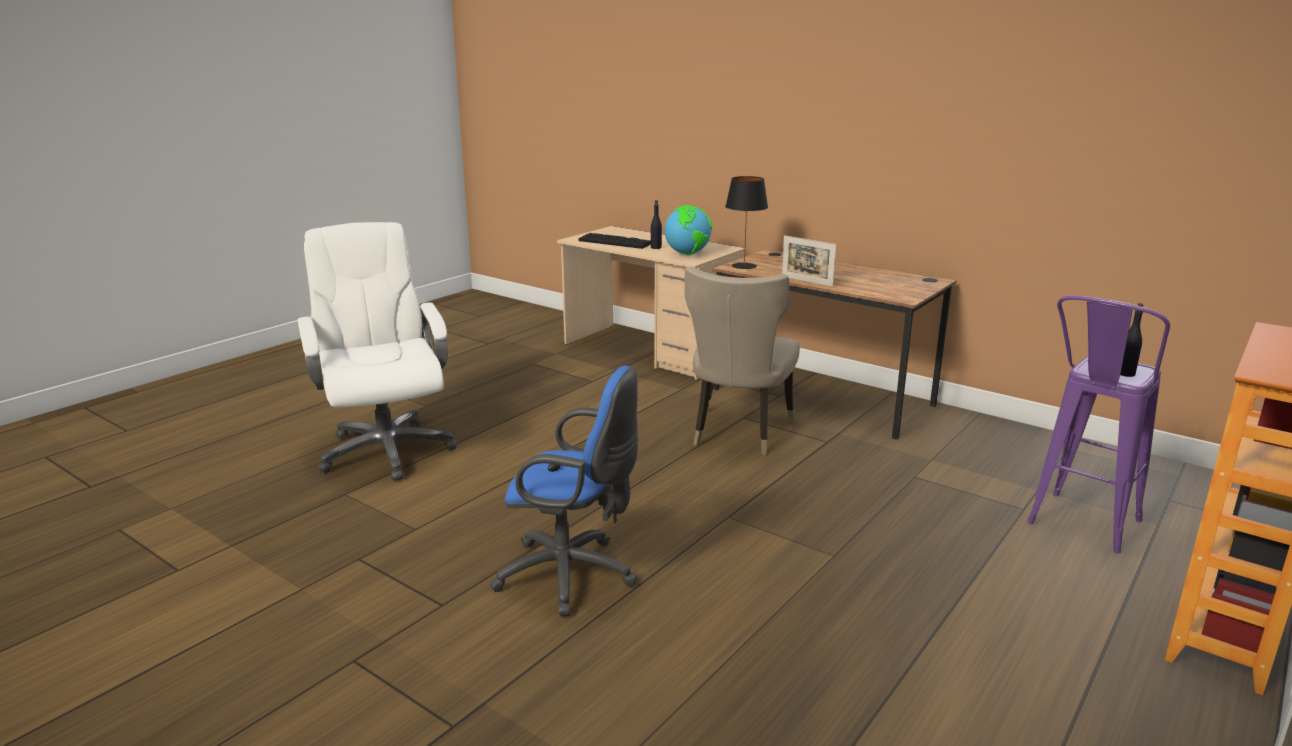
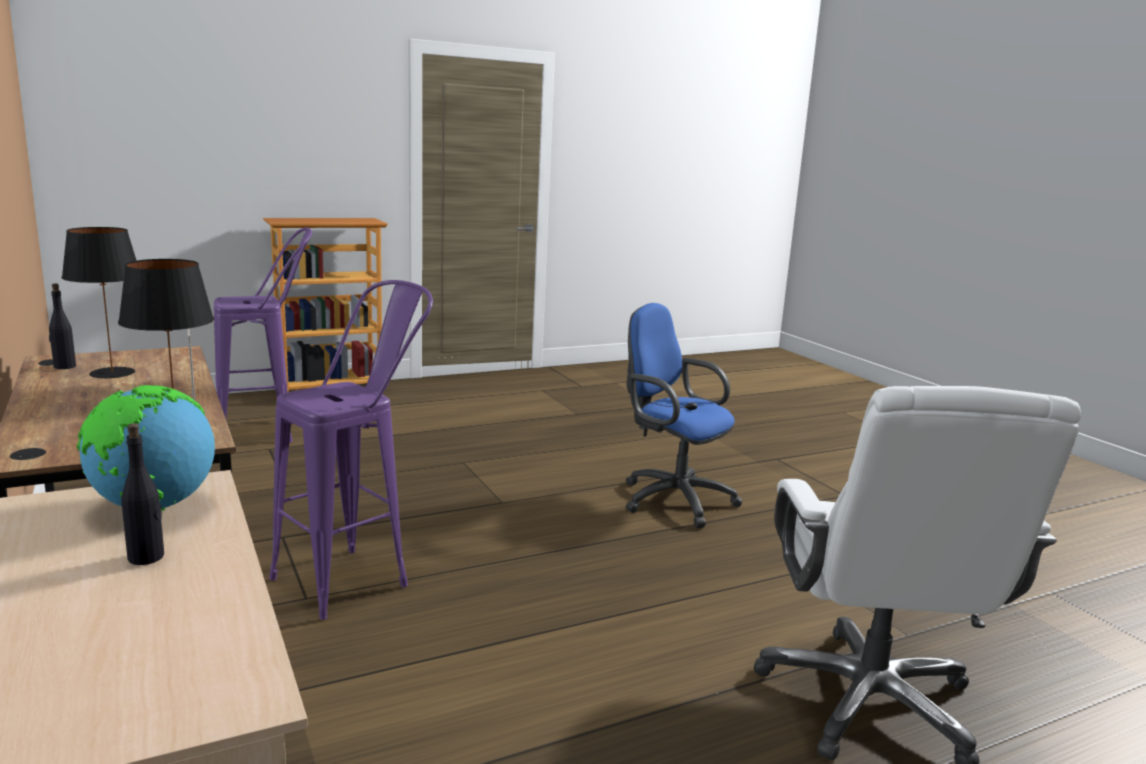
camera: 155 degrees left, 5 degrees down
keyboard [578,233,651,249] -> none
beige chair [685,267,800,456] -> purple stool [269,280,433,620]
black bottle [1120,303,1143,377] -> black bottle moved to [49,283,76,369]
none -> black table lamp [61,227,137,378]

